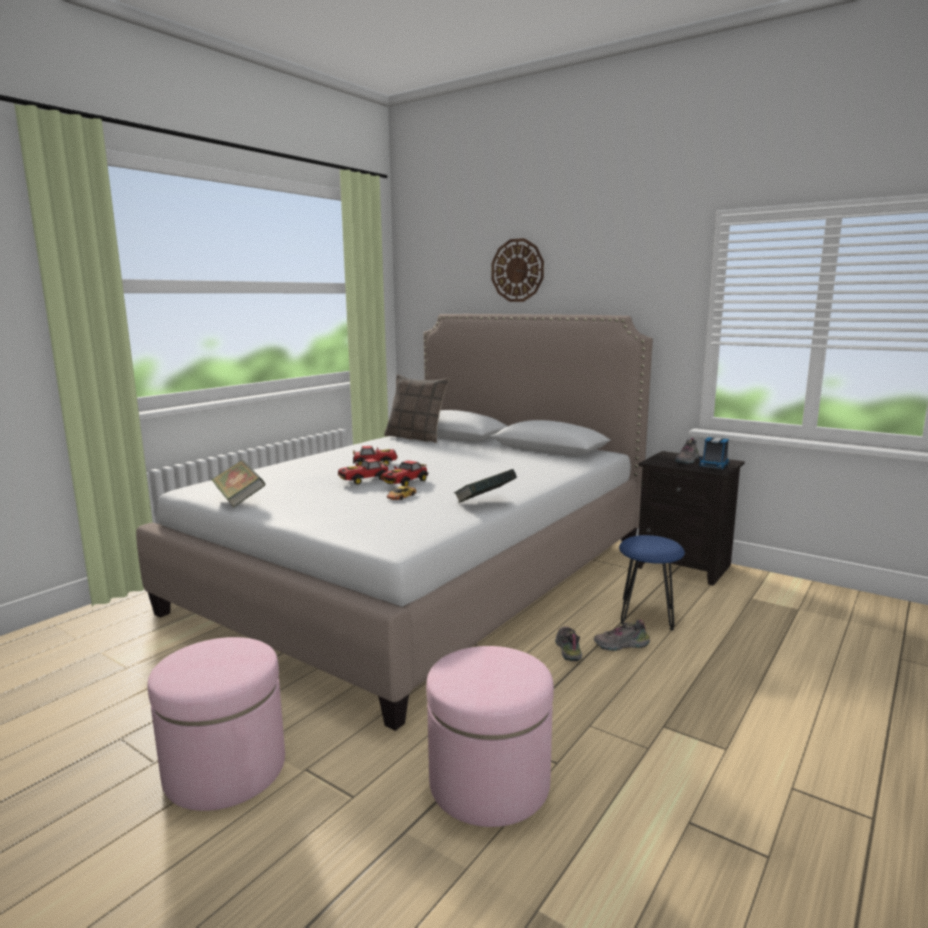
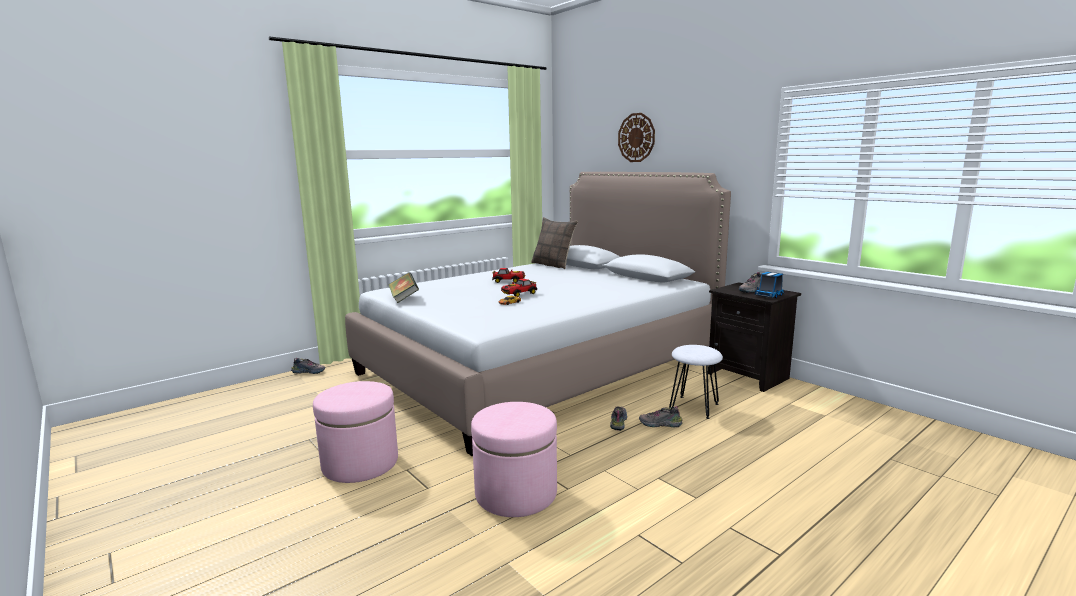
camera: 15 degrees right, 0 degrees up
toy car [338,459,389,485] -> none
book [454,469,517,503] -> none
blue stool [619,535,685,630] -> white stool [669,345,723,419]
none -> shoe [291,358,325,374]

